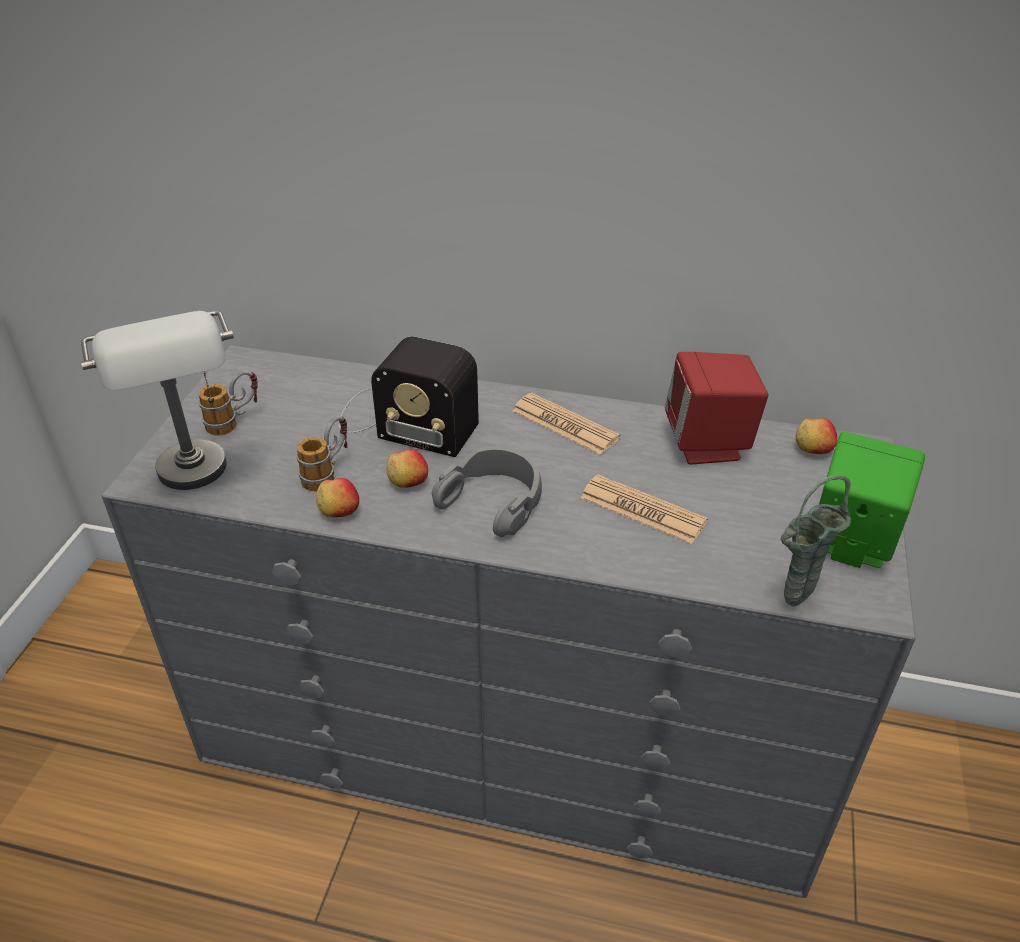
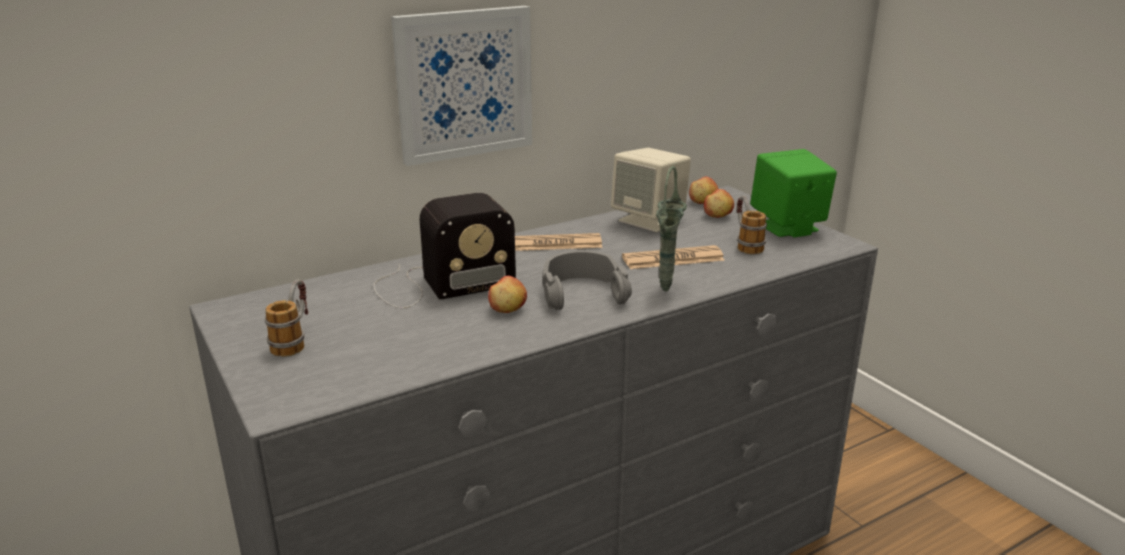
camera: 45 degrees left, 15 degrees down
grey table lamp [81,311,234,490] -> none
mug [296,416,348,491] -> mug moved to [737,196,767,254]
apple [316,478,359,517] -> apple moved to [704,189,734,218]
red speaker [665,352,768,465] -> beige speaker [611,148,691,232]
green vase [780,475,851,607] -> green vase moved to [656,166,687,292]
none -> picture [391,6,532,166]

